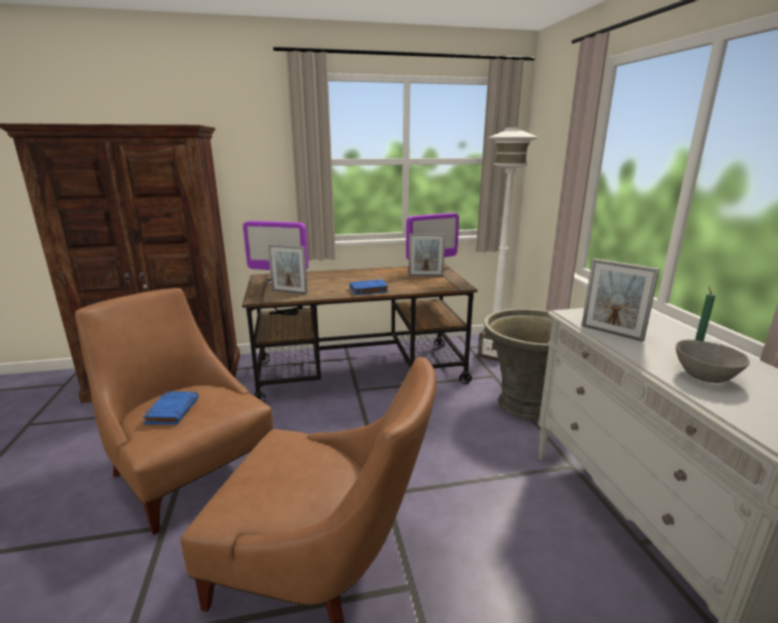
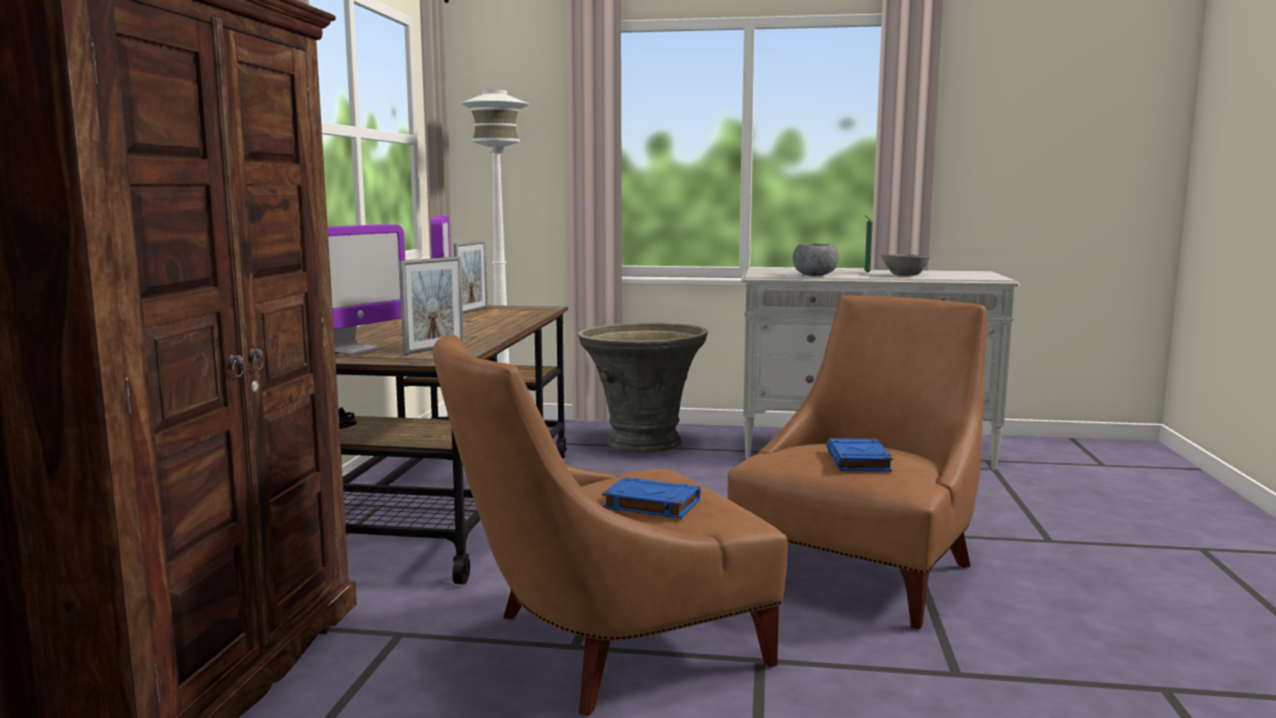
camera: 70 degrees left, 10 degrees down
blue book [349,279,389,295] -> blue book moved to [826,438,893,471]
picture frame [582,258,659,342] -> grey bowl [793,244,839,276]

